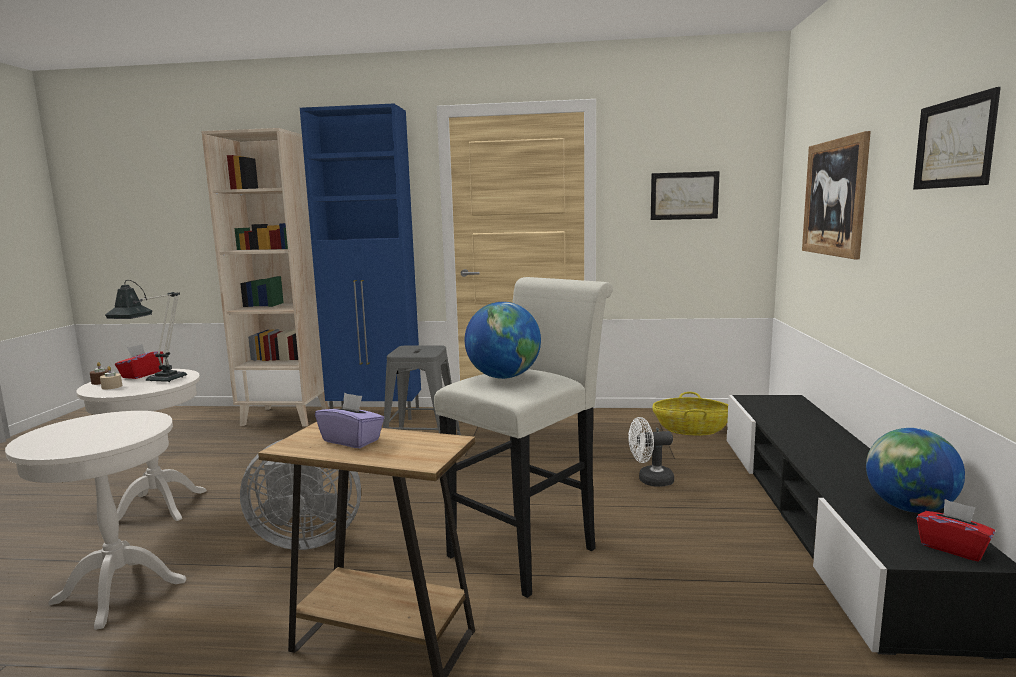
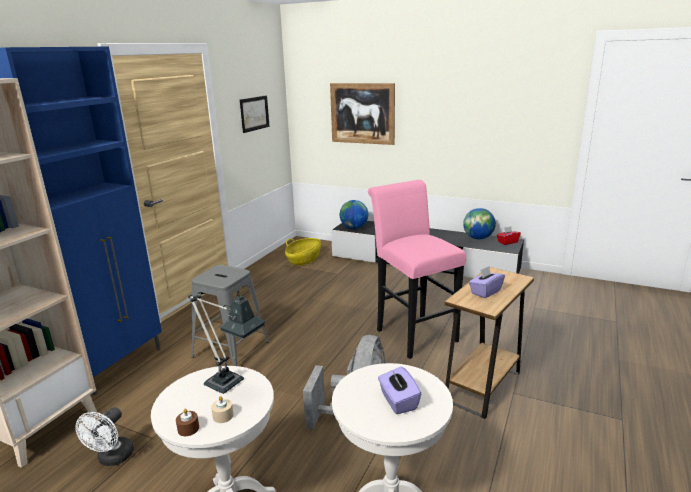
camera: 70 degrees left, 10 degrees up
red tissue box [115,344,163,379] -> none
white stool [434,277,613,598] -> pink stool [368,180,466,359]
globe [465,302,541,379] -> globe moved to [340,200,368,229]
white fan [628,417,674,487] -> white fan moved to [75,407,134,466]
picture [913,87,1001,190] -> none
none -> purple tissue box [378,366,421,414]

